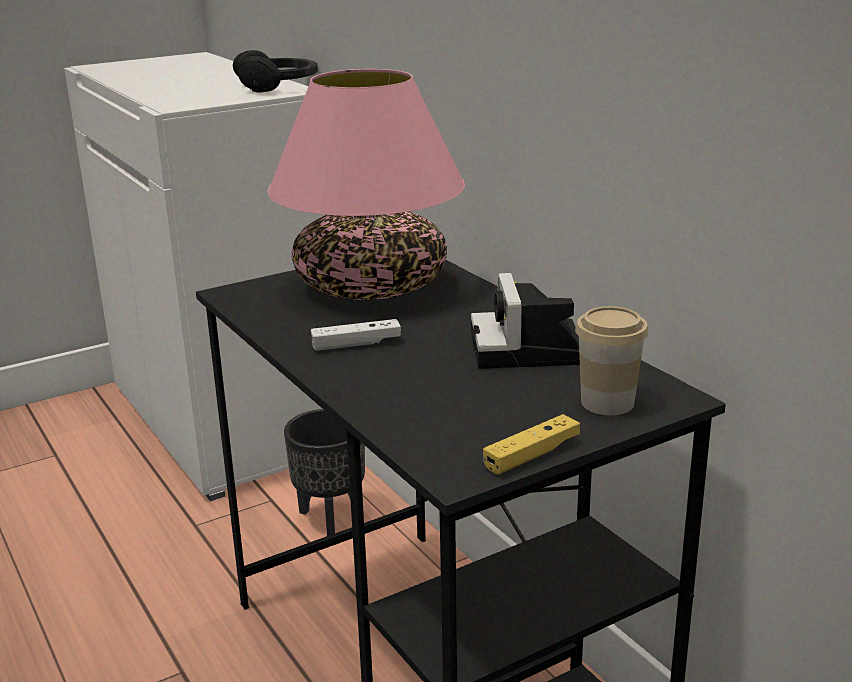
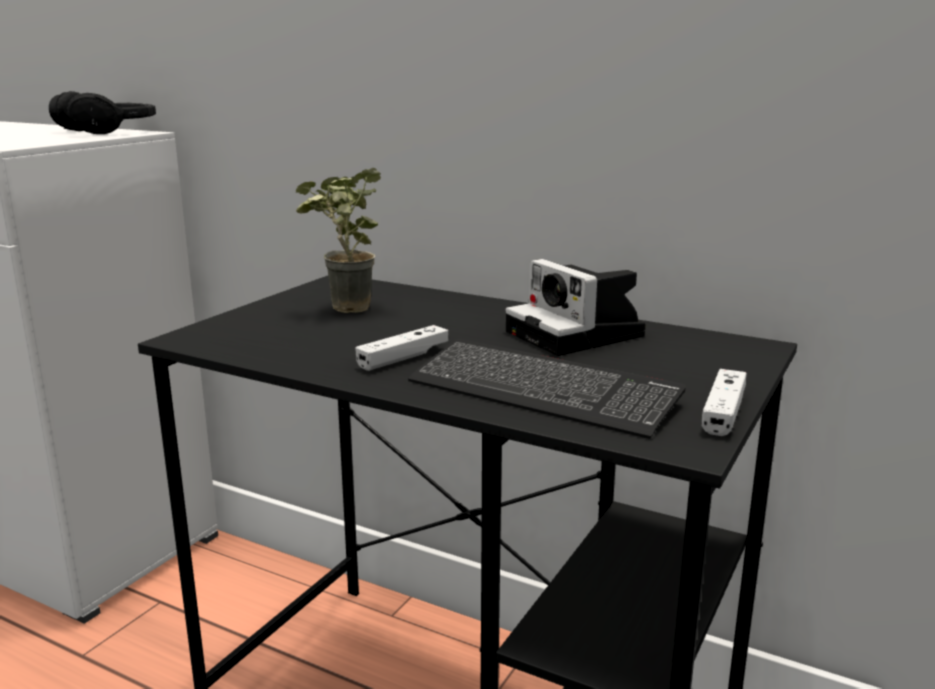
camera: 30 degrees left, 5 degrees down
pink table lamp [267,69,465,300] -> potted plant [296,168,381,313]
black planter [284,409,365,536] -> none
yellow game controller [483,414,580,474] -> white game controller [702,369,747,436]
cup [575,306,648,415] -> none
none -> keyboard [408,339,685,439]

